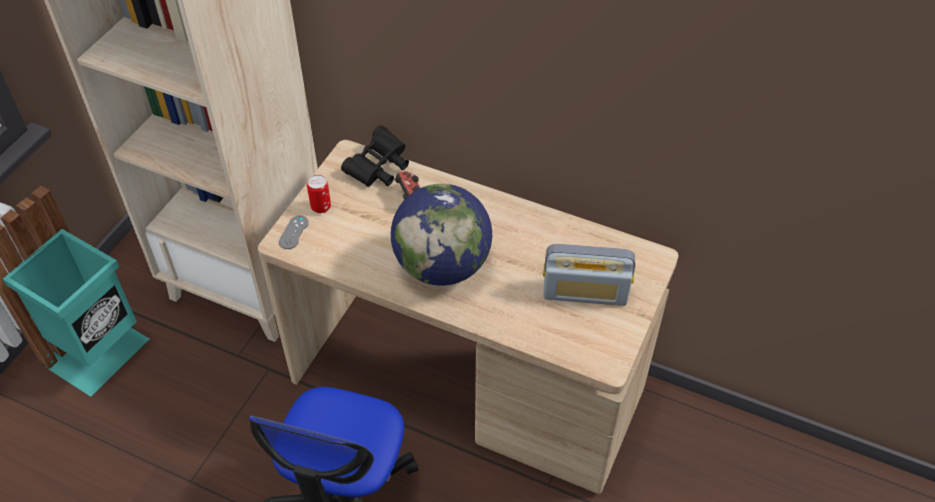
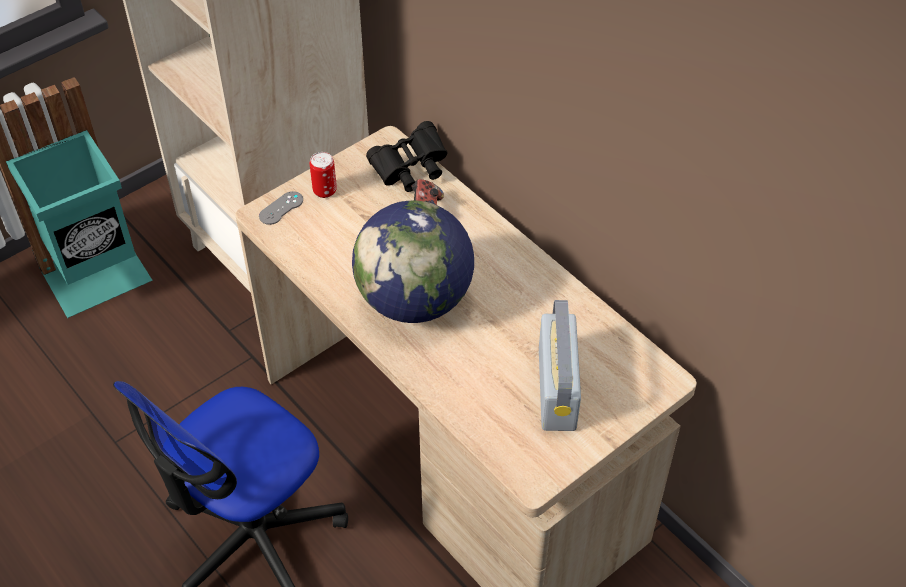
camera: 25 degrees right, 0 degrees up
radio [543,244,635,306] -> radio turned 120 degrees counterclockwise [539,300,581,431]

